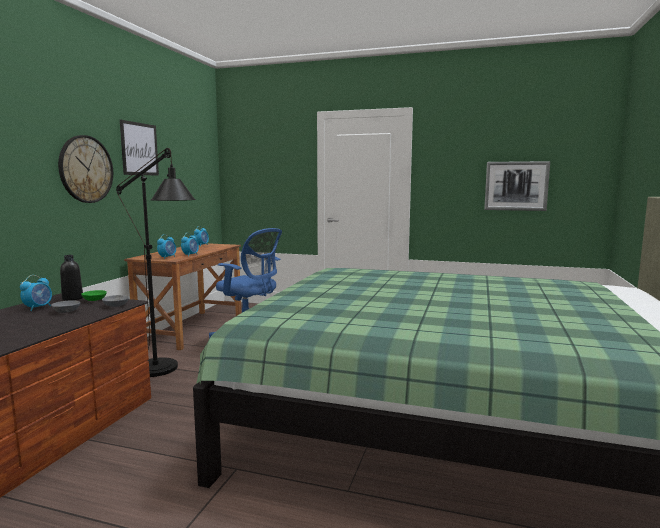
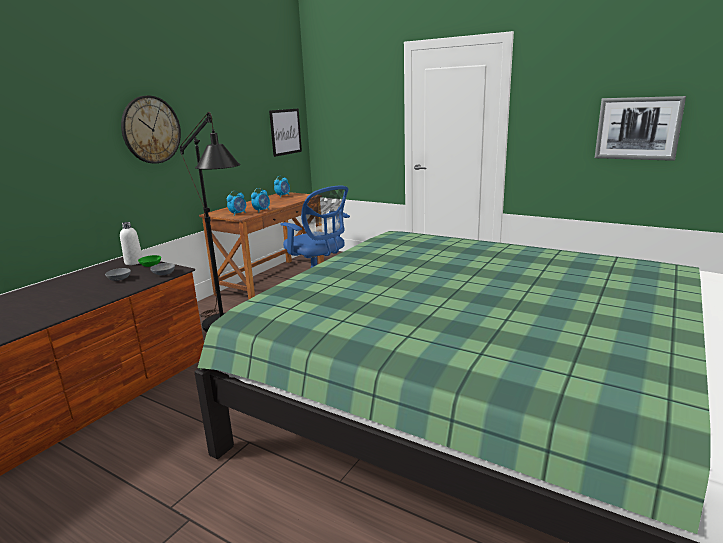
camera: 15 degrees right, 10 degrees up
alarm clock [20,275,52,311] -> none
black bottle [60,255,83,301] -> white bottle [120,222,143,265]
picture [120,120,159,176] -> picture moved to [269,108,302,157]

